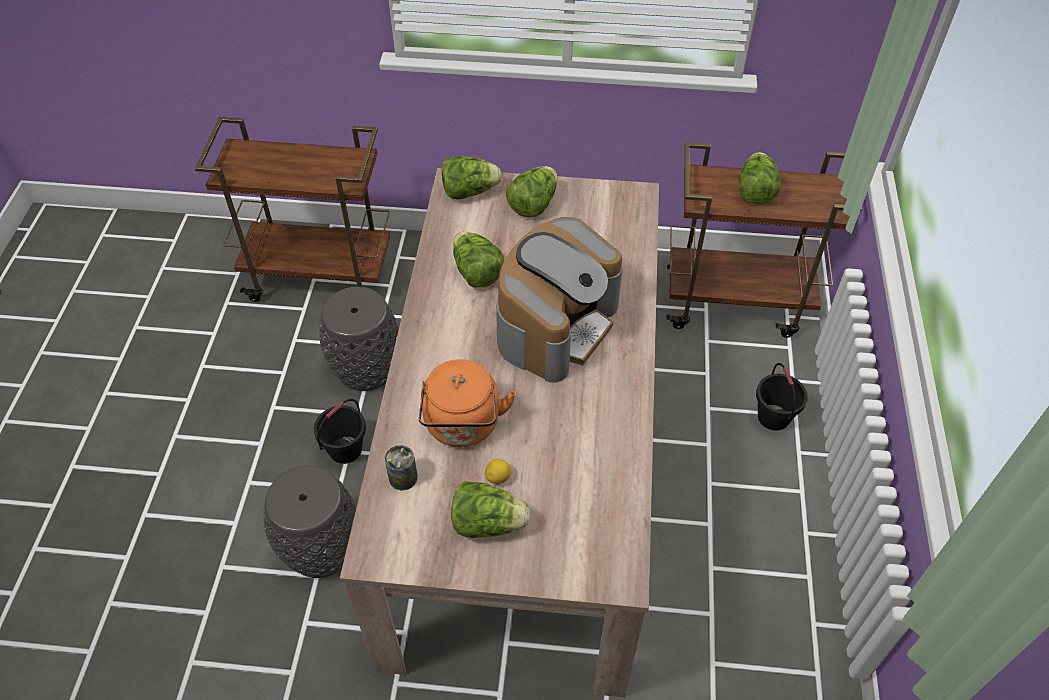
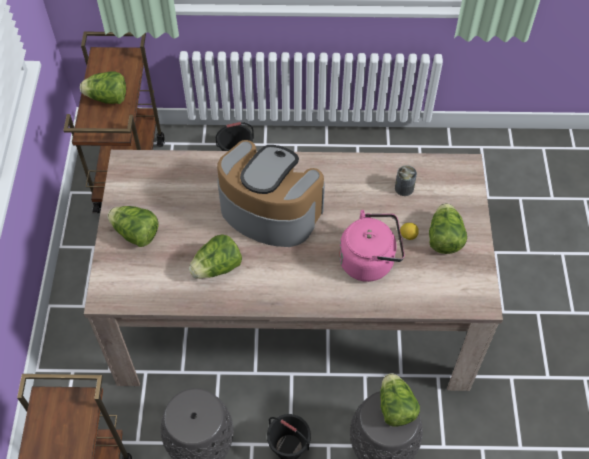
camera: 95 degrees left, 5 degrees up
can [385,445,418,490] -> can moved to [395,165,417,196]
orange kettle [419,359,516,447] -> pink kettle [339,210,404,282]
lettuce [442,156,502,199] -> lettuce moved to [380,373,420,427]

